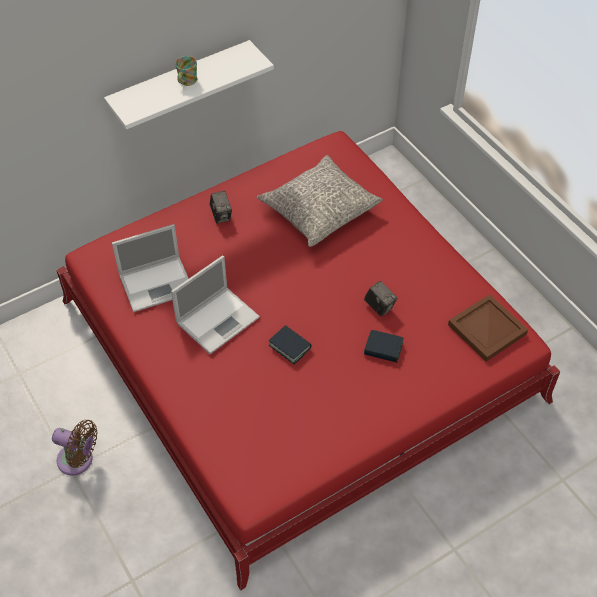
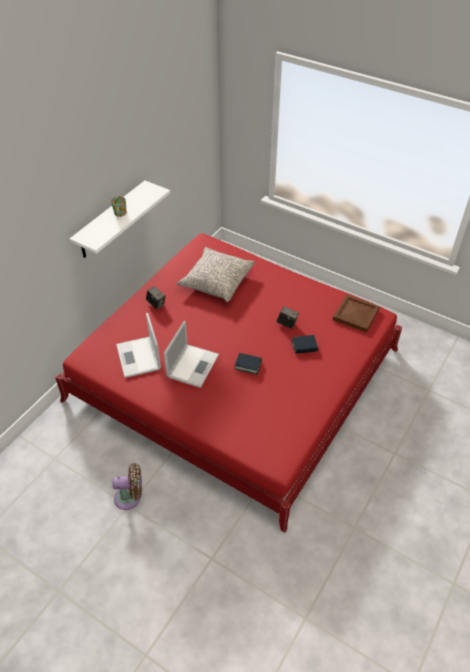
camera: 25 degrees left, 5 degrees down
laptop [112,224,189,312] -> laptop turned 120 degrees clockwise [116,313,161,378]

